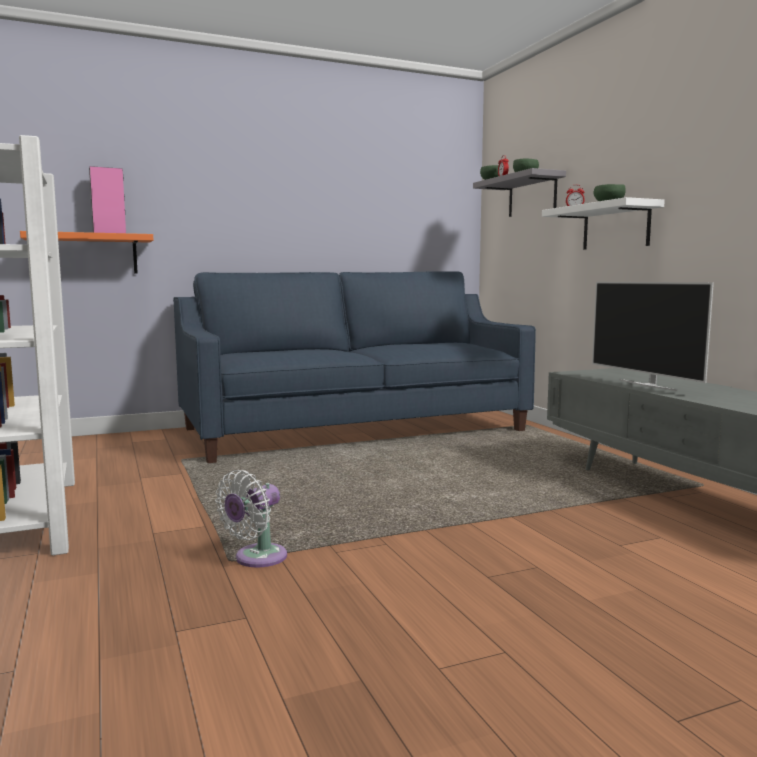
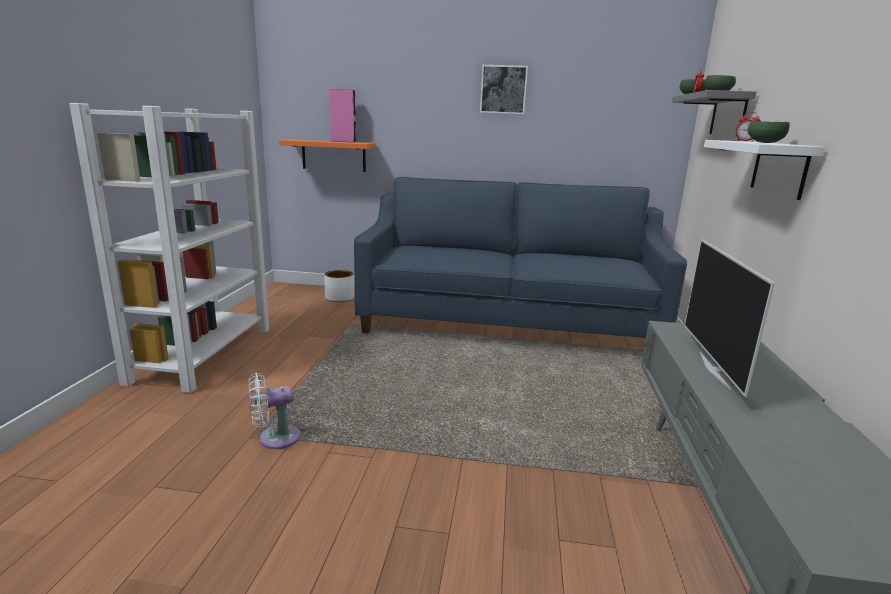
camera: 30 degrees right, 10 degrees up
none -> white planter [324,270,354,302]
none -> picture [480,65,528,114]

